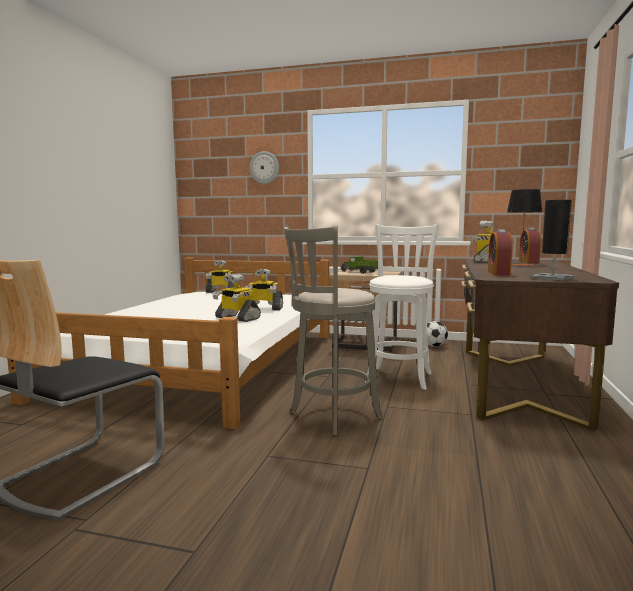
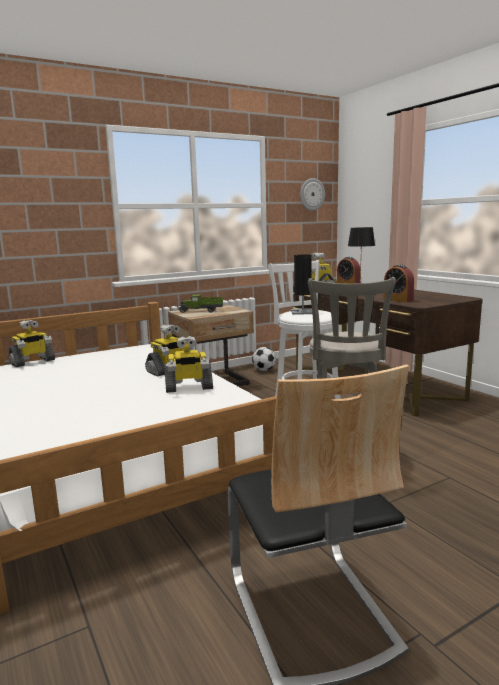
camera: 45 degrees left, 5 degrees up
wall clock [249,151,279,184] -> wall clock moved to [300,178,325,211]
black table lamp [531,200,575,280] -> black table lamp moved to [291,255,312,315]

